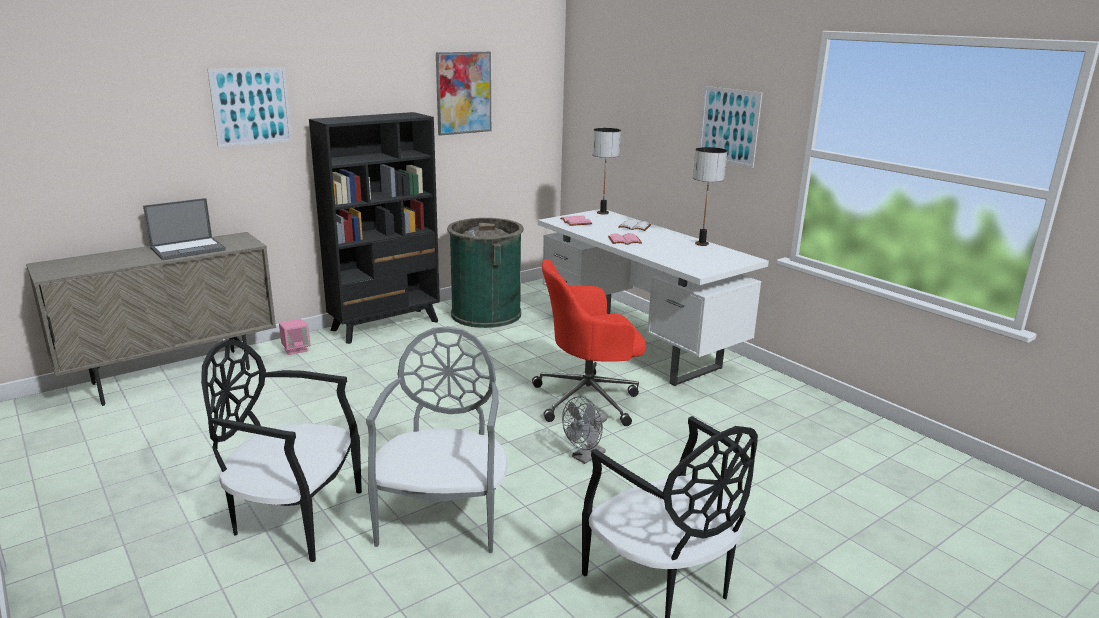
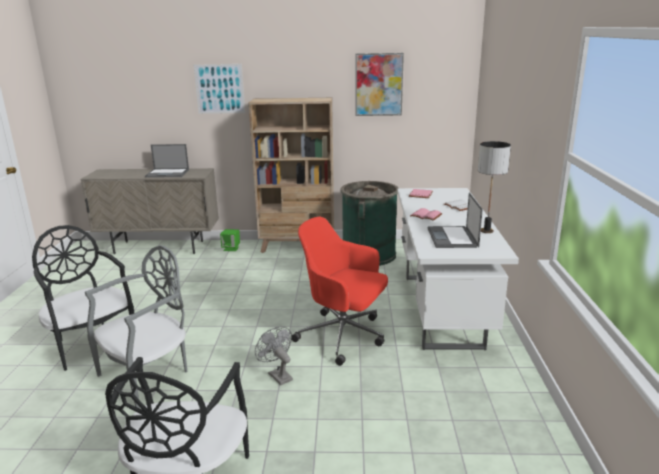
camera: 40 degrees right, 0 degrees up
pink speaker [279,319,311,355] -> green speaker [220,229,240,251]
black bookcase [309,112,440,344] -> beige bookcase [249,98,334,253]
grey fan [562,396,607,464] -> grey fan turned 60 degrees clockwise [255,327,293,385]
table lamp [593,128,621,215] -> none
picture [699,86,762,168] -> none
none -> laptop [428,193,483,248]

